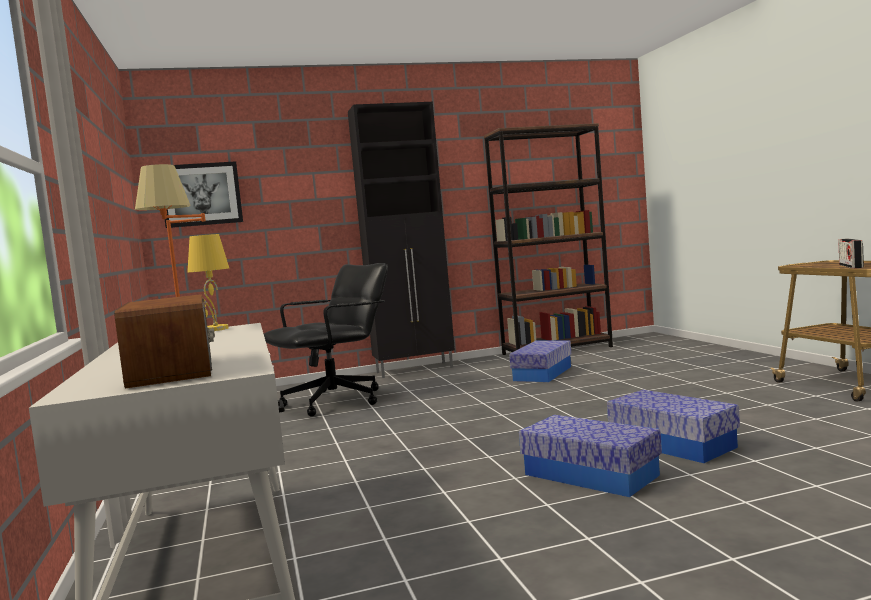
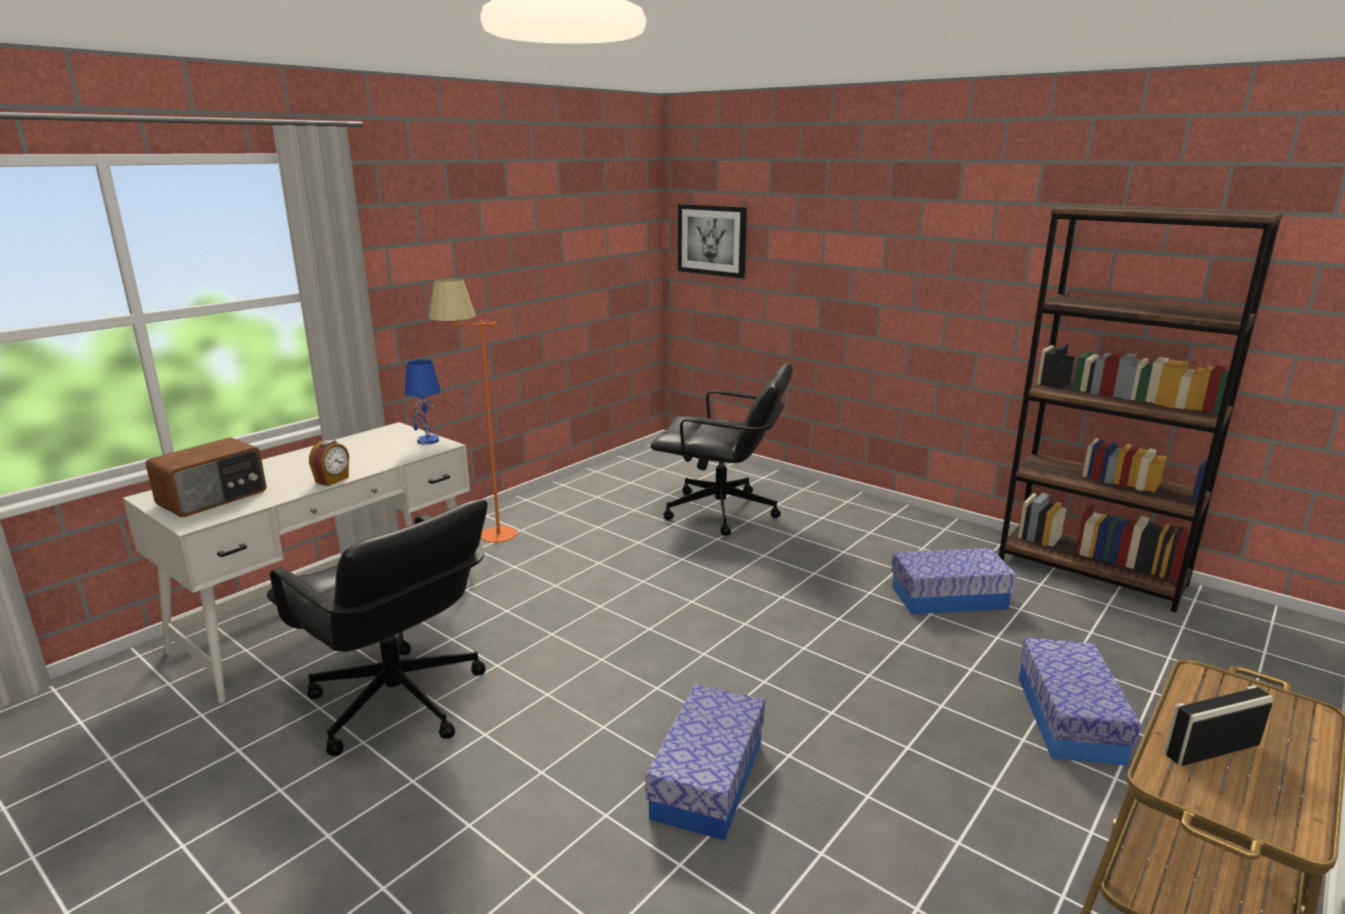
camera: 55 degrees right, 15 degrees up
yellow table lamp [187,234,229,331] -> blue table lamp [405,360,441,445]
black cabinet [348,102,455,378] -> none
storage box [519,415,662,497] -> storage box moved to [1019,638,1141,766]
none -> black office chair [266,499,488,756]
none -> alarm clock [309,440,349,486]

